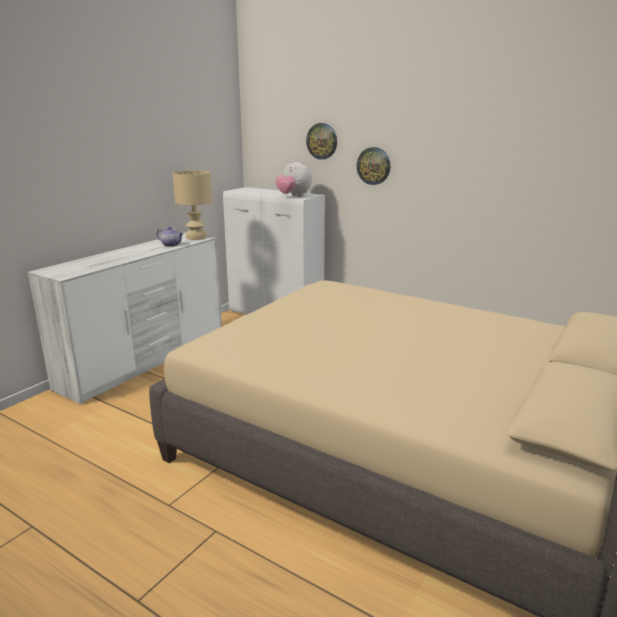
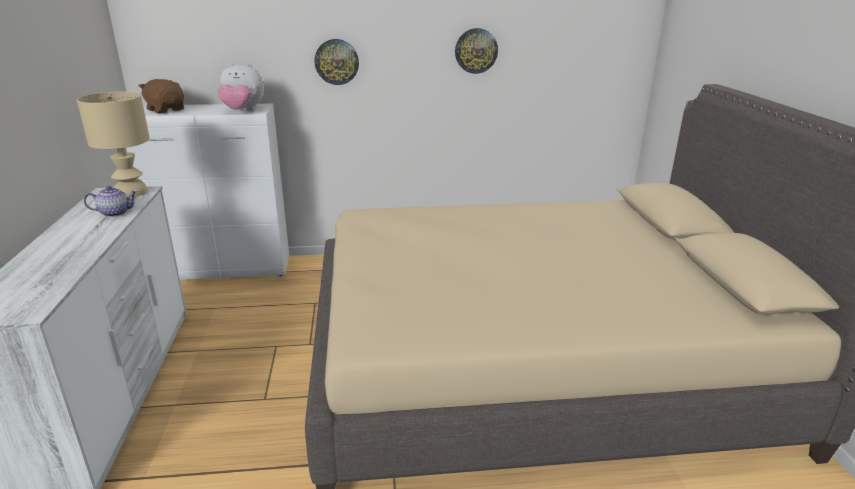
camera: 40 degrees left, 5 degrees up
wall clock [306,123,337,160] -> wall clock moved to [455,28,498,74]
none -> brown plush toy [138,79,184,114]

